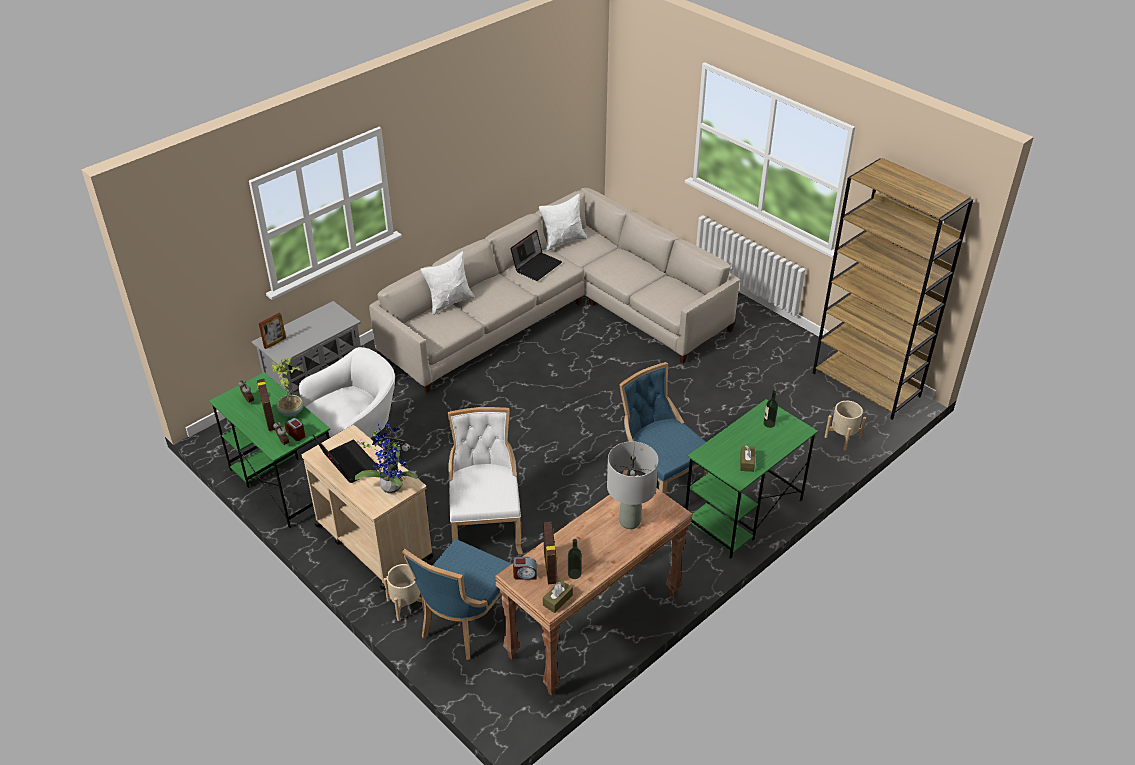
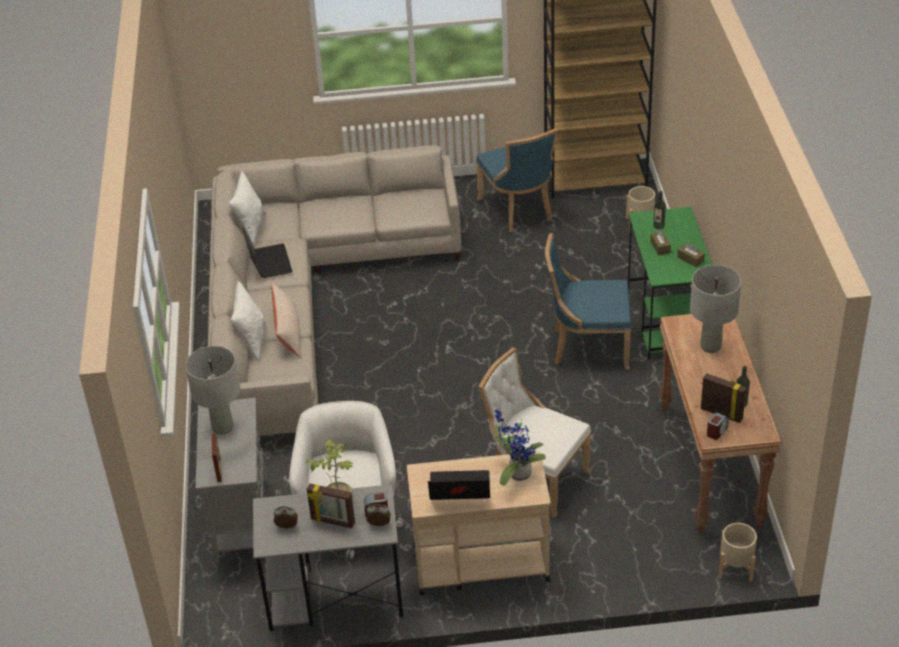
camera: 50 degrees left, 0 degrees up
green desk [209,372,330,528] -> grey desk [253,484,403,631]
beige planter [384,564,424,621] -> beige planter moved to [719,523,757,582]
blue chair [402,539,519,660] -> blue chair moved to [476,128,558,232]
brown tissue box [543,580,573,613] -> brown tissue box moved to [650,231,671,255]
none -> grey table lamp [185,346,240,435]
none -> beige pillow [271,283,301,359]

